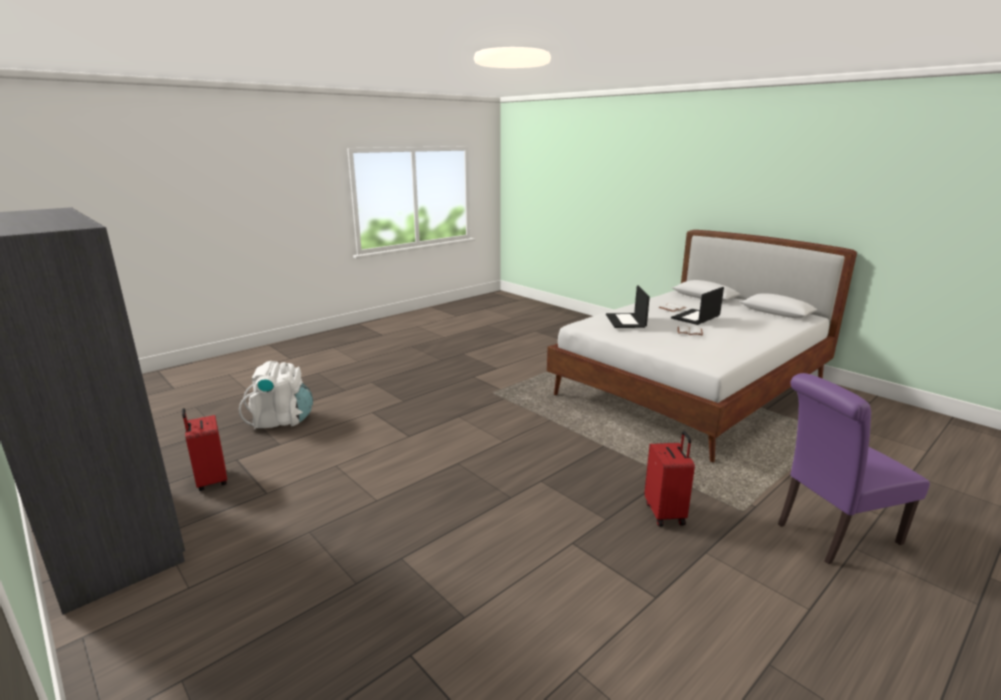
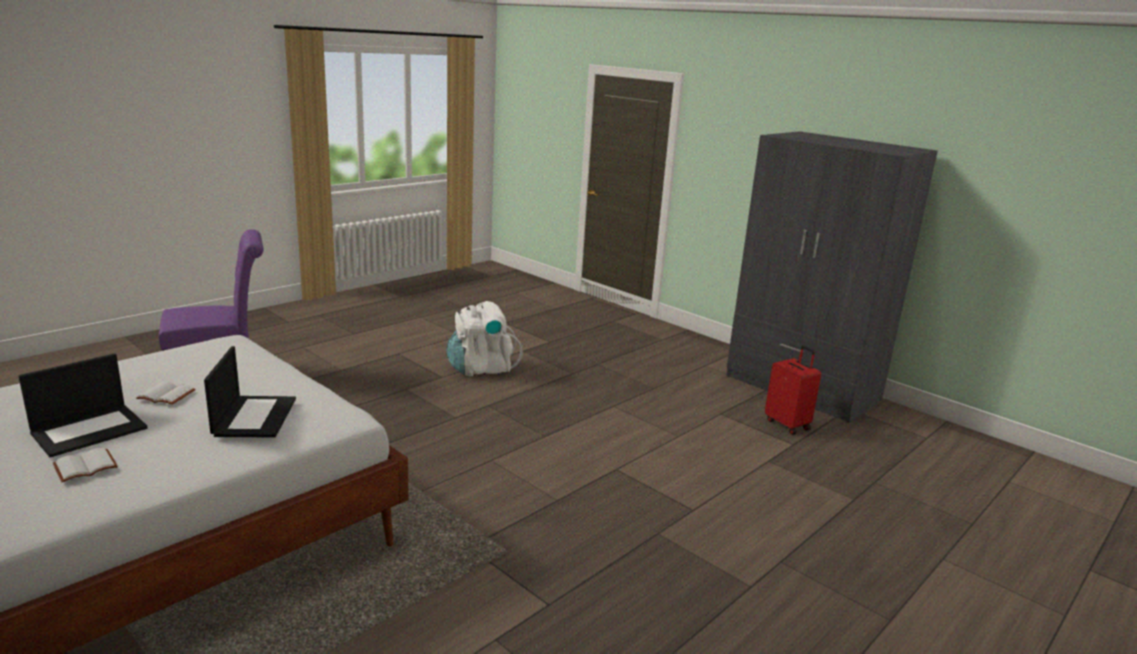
camera: 175 degrees right, 0 degrees up
white backpack [239,361,313,429] -> white backpack moved to [446,301,523,376]
red suitcase [644,431,695,527] -> none

